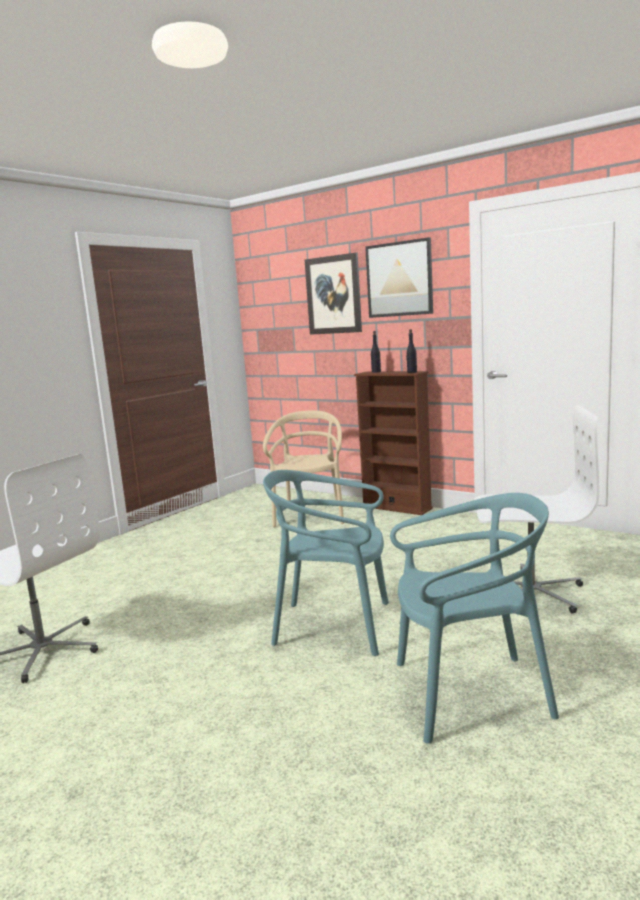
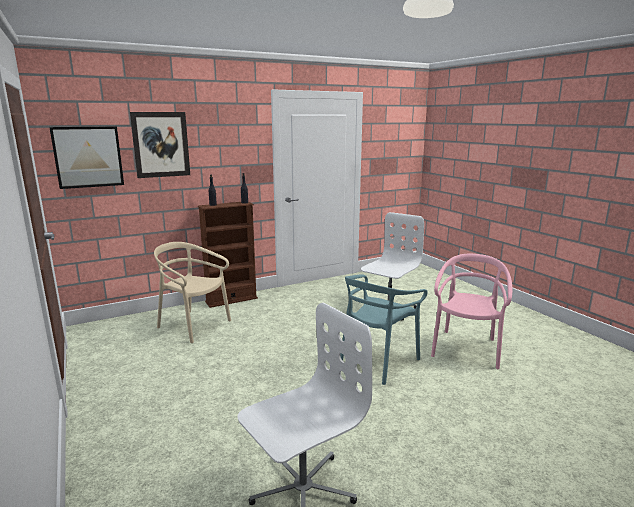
camera: 65 degrees left, 5 degrees up
picture [365,237,433,318] -> picture moved to [49,126,124,189]
turquoise chair [390,493,559,744] -> pink chair [431,254,512,369]

